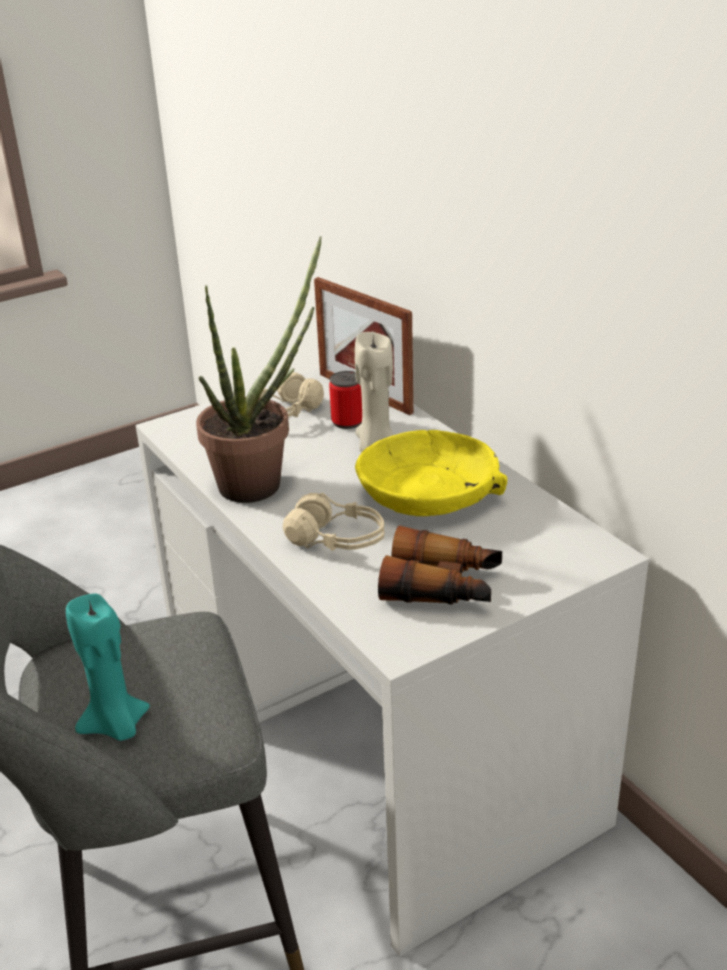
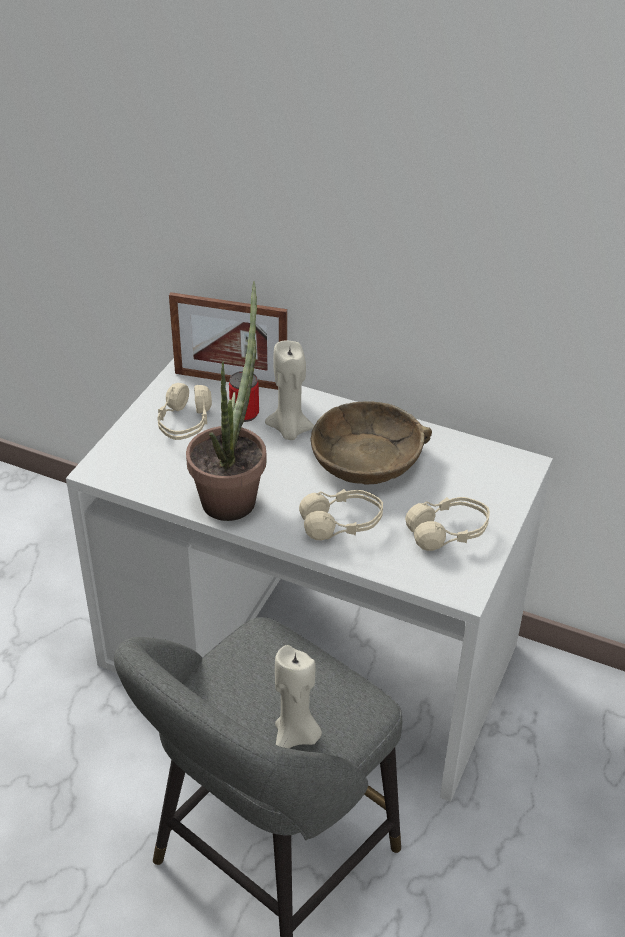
camera: 35 degrees left, 10 degrees up
turquoise candle [66,593,150,741] -> beige candle [275,645,322,748]
yellow bowl [355,430,508,516] -> brown bowl [311,401,432,485]
binoculars [378,525,502,604] -> beige headphones [405,497,490,551]

